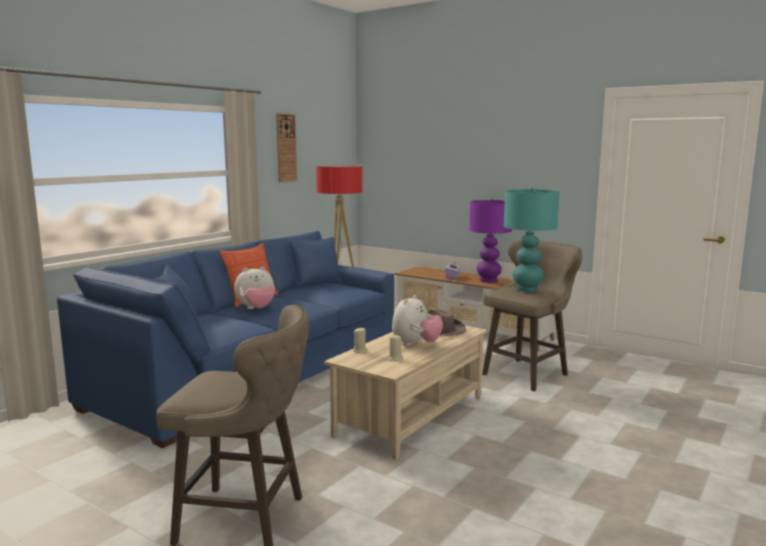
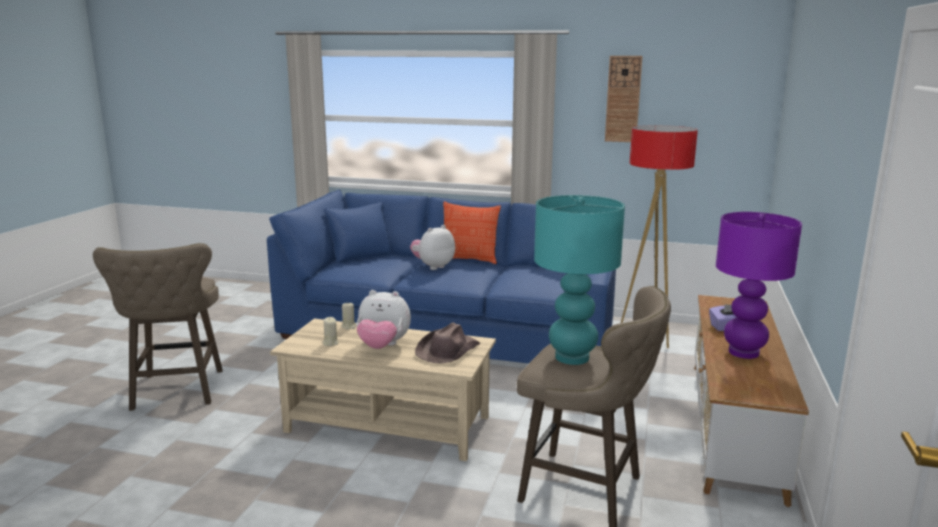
camera: 70 degrees right, 5 degrees up
plush toy [234,266,275,309] -> plush toy turned 90 degrees clockwise [410,225,455,270]

